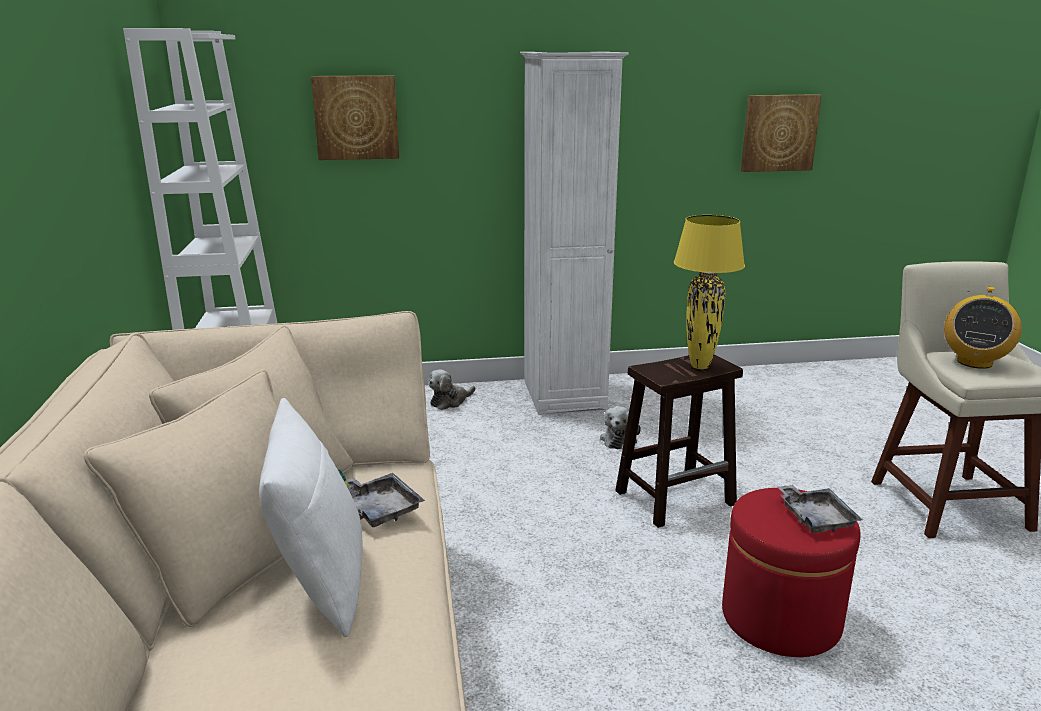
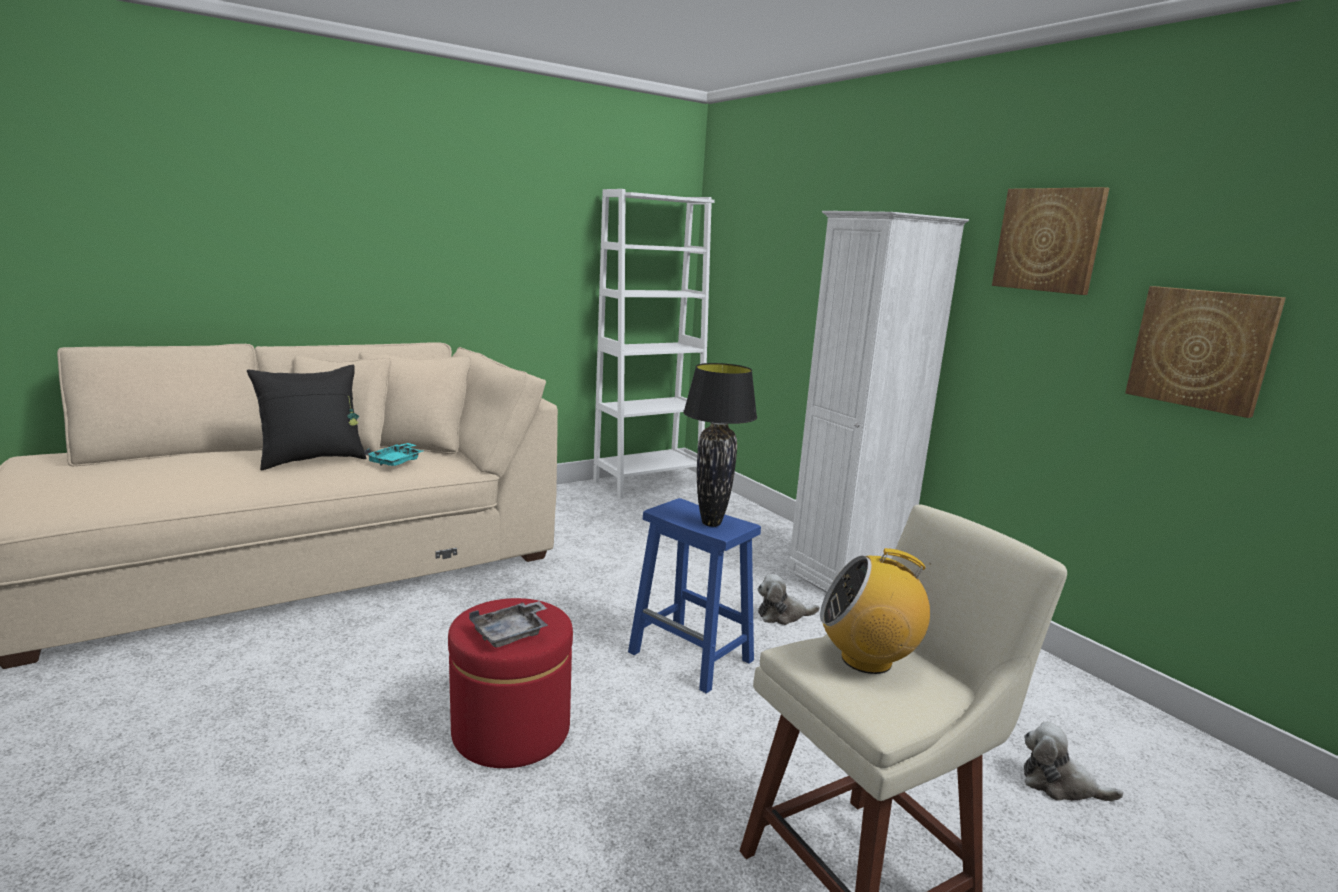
camera: 65 degrees right, 5 degrees down
white pillow [259,398,363,637] -> black pillow [247,365,366,470]
picture [311,75,399,160] -> picture moved to [992,187,1109,295]
grey tray [346,473,425,527] -> turquoise tray [364,443,423,466]
plush toy [429,369,475,410] -> plush toy moved to [1024,722,1123,801]
brown stool [615,354,743,528] -> blue stool [628,498,761,694]
yellow table lamp [674,215,745,369] -> black table lamp [683,363,757,527]

